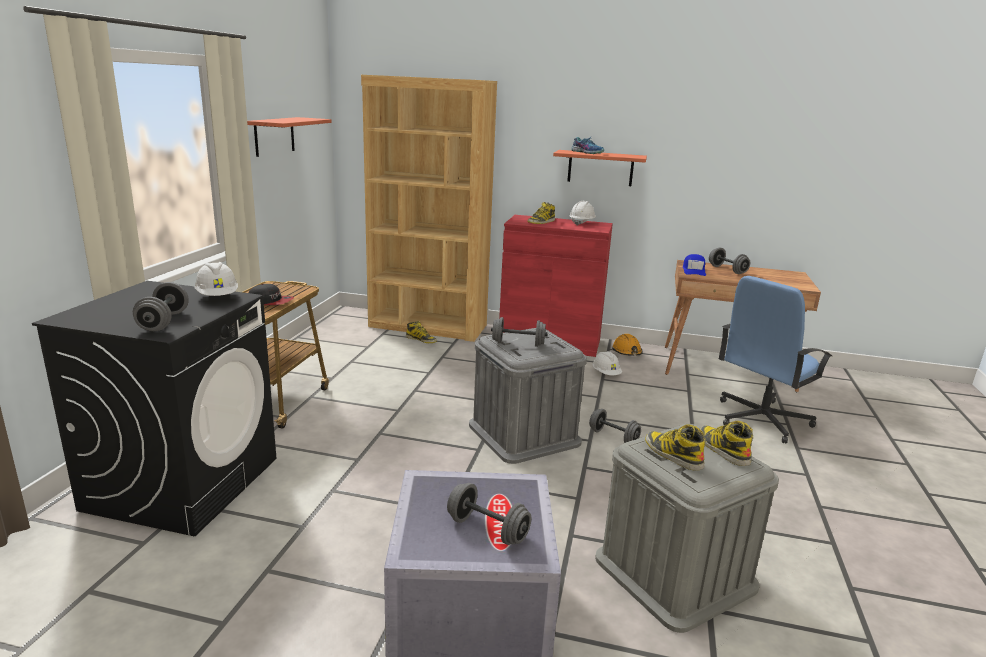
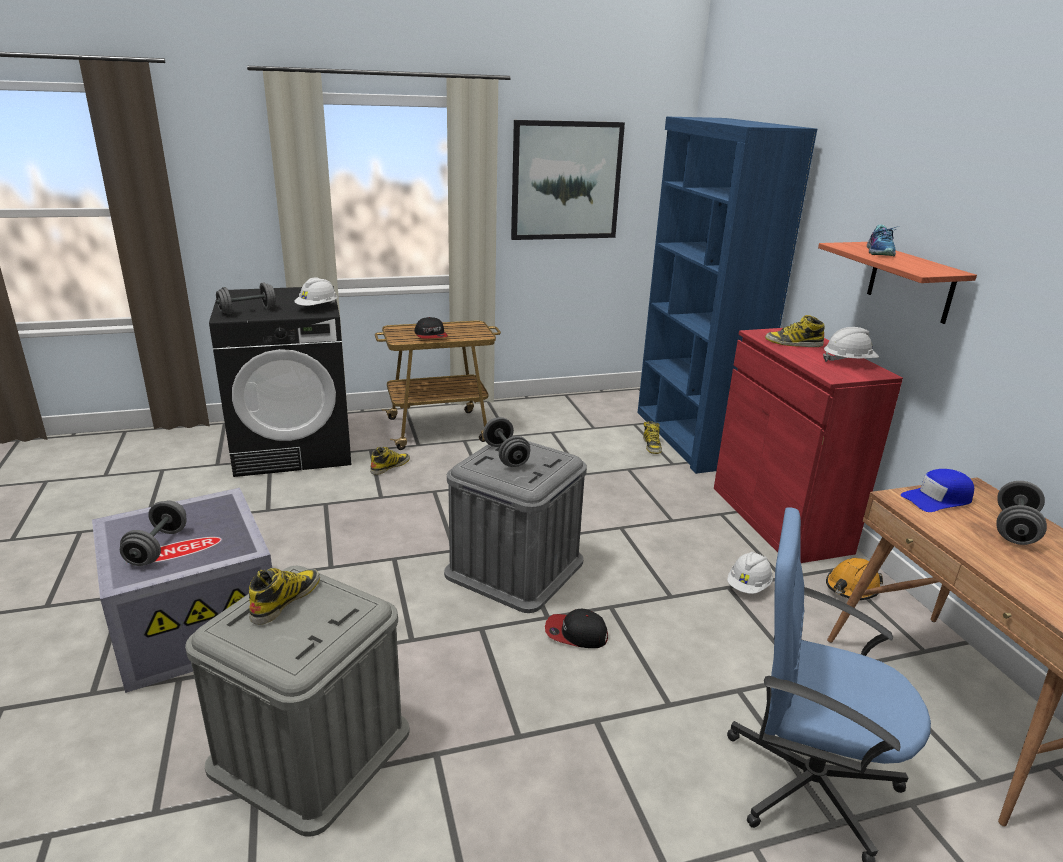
camera: 60 degrees right, 5 degrees up
shelf [247,117,332,157] -> picture [511,120,625,240]
brown bookcase [361,75,497,342] -> blue bookcase [638,116,817,474]
grey dumbbell [589,409,641,443] -> cap [545,609,608,648]
boot [700,421,753,466] -> boot moved to [370,447,410,475]

